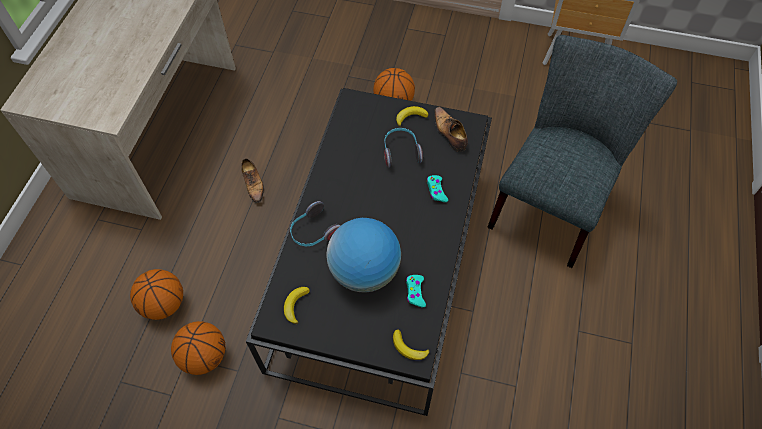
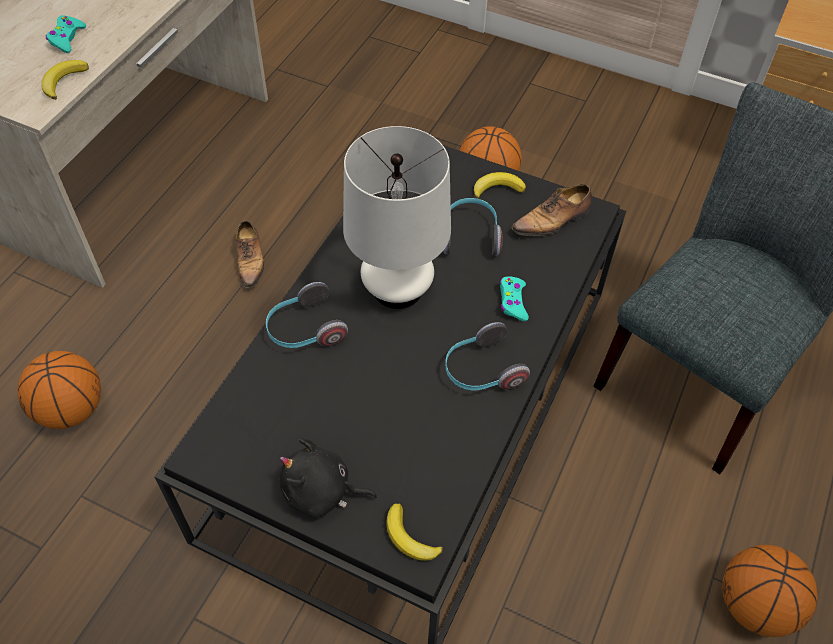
camera: 10 degrees right, 5 degrees down
basketball [171,321,225,375] -> basketball moved to [722,545,818,637]
banana [284,287,310,324] -> banana moved to [41,60,89,100]
globe [326,218,401,293] -> none
turquoise game controller [406,275,426,308] -> turquoise game controller moved to [46,15,86,53]
shoe [434,107,468,152] -> shoe turned 105 degrees counterclockwise [511,184,592,236]
none -> black plush toy [280,439,377,518]
none -> white table lamp [343,126,451,309]
none -> headphones [445,322,530,390]

